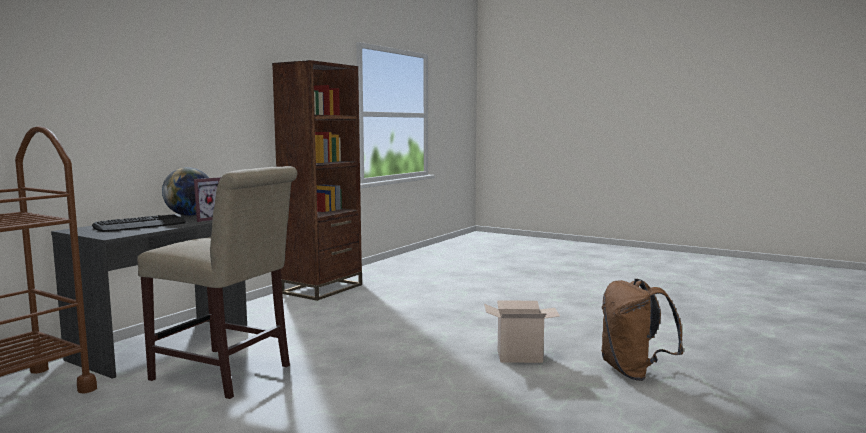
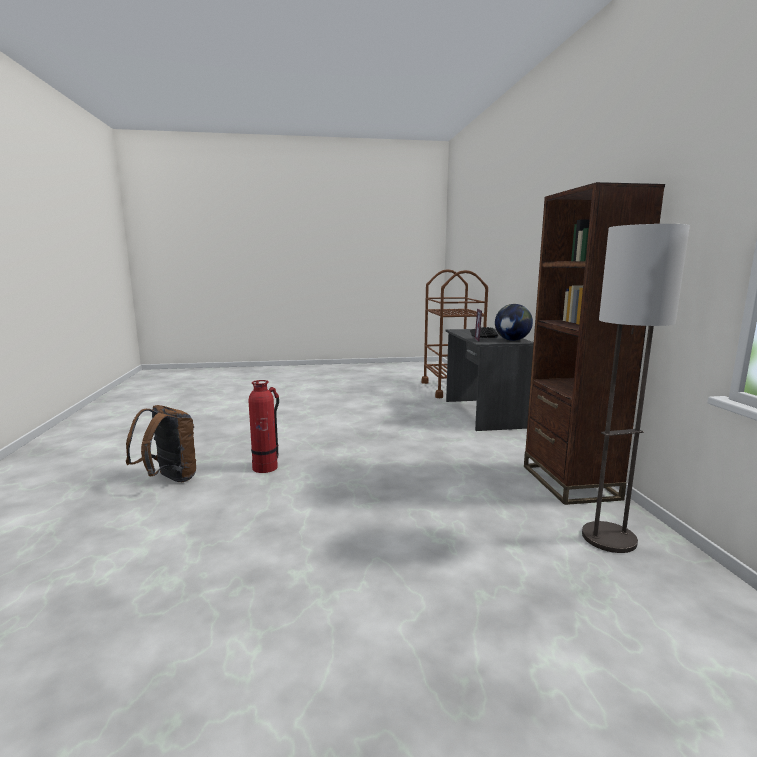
camera: 140 degrees right, 5 degrees up
beige chair [137,166,297,399] -> none
cardboard box [484,301,560,363] -> fire extinguisher [248,380,279,473]
none -> floor lamp [582,224,690,553]

